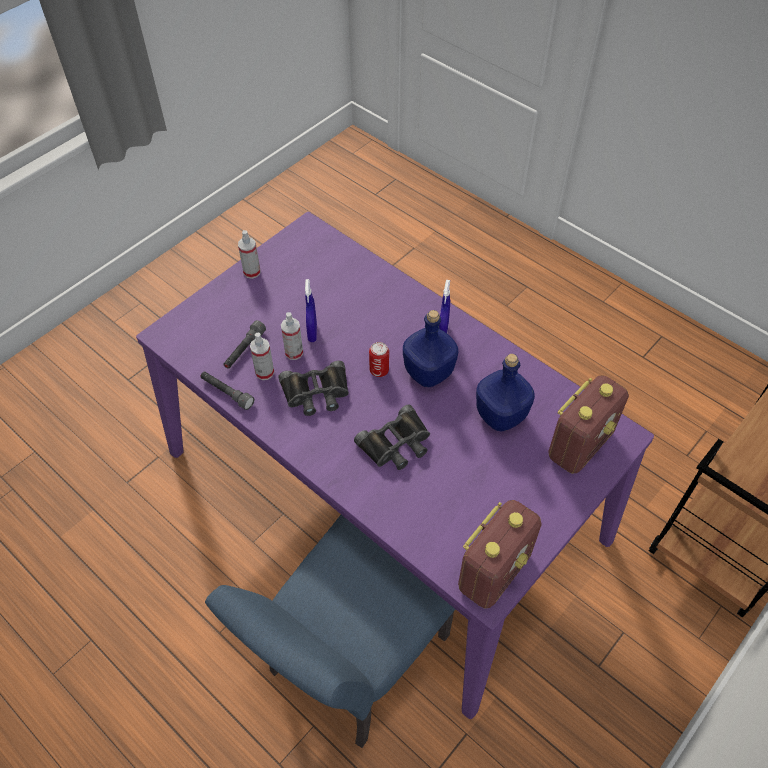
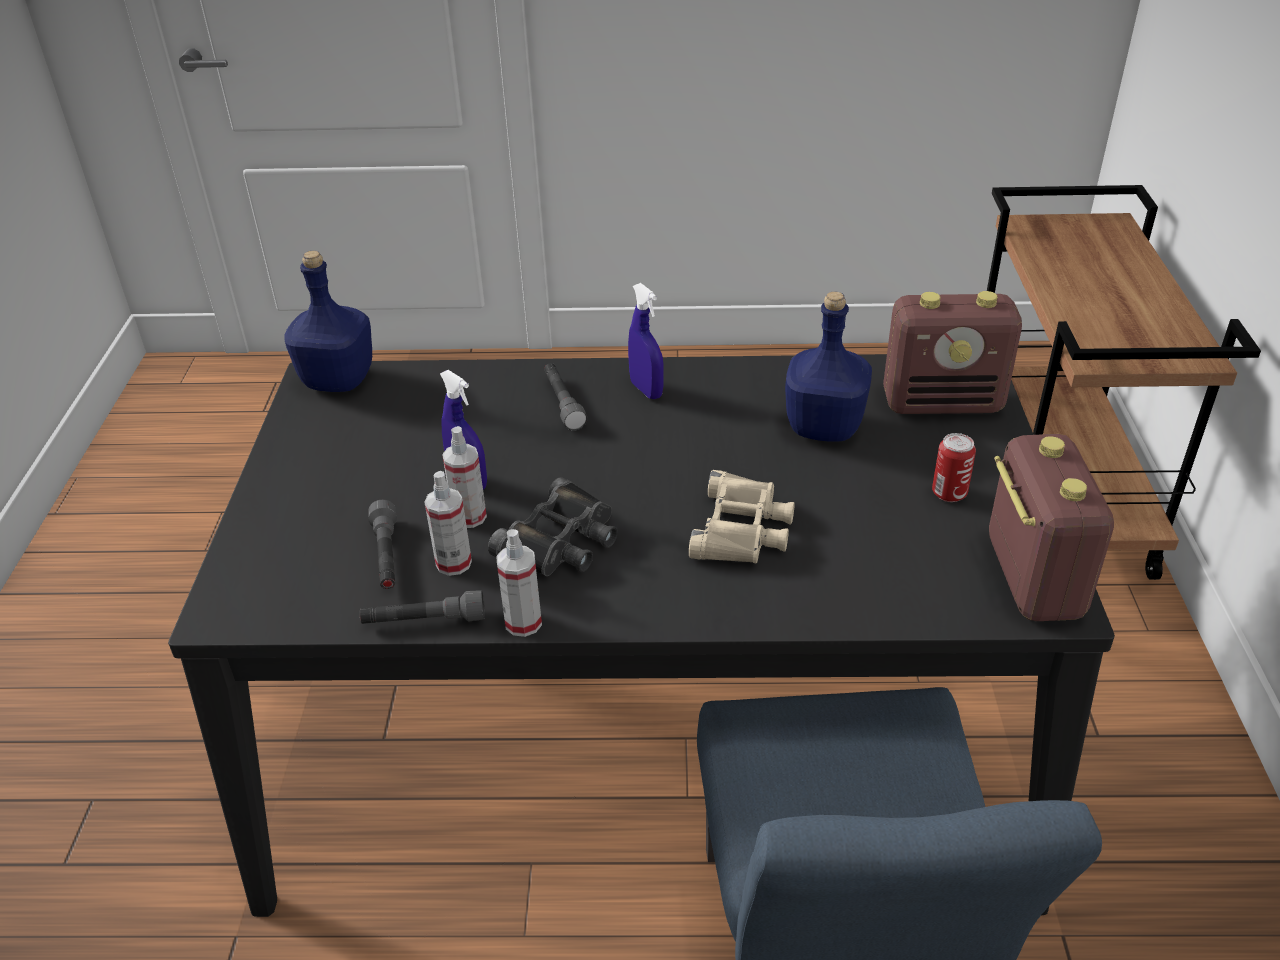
camera: 40 degrees left, 15 degrees down
purple dining table [136,212,654,719] -> black dining table [168,354,1115,917]
spray bottle [238,230,260,279] -> spray bottle moved to [496,529,542,637]
black binoculars [354,405,430,470] -> beige binoculars [689,470,795,564]
can [369,342,389,377] -> can moved to [932,433,976,502]
blue bottle [403,310,458,387] -> blue bottle moved to [284,251,372,392]
radio [548,375,629,473] -> radio turned 90 degrees clockwise [883,291,1022,414]
none -> grey flashlight [544,363,587,431]

